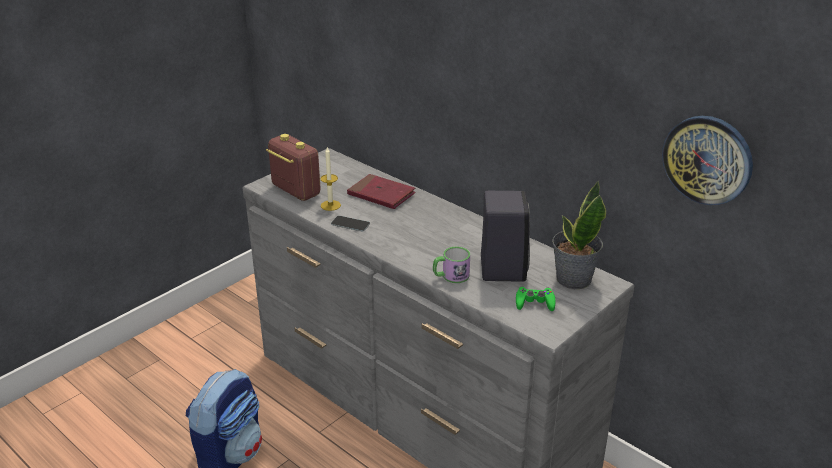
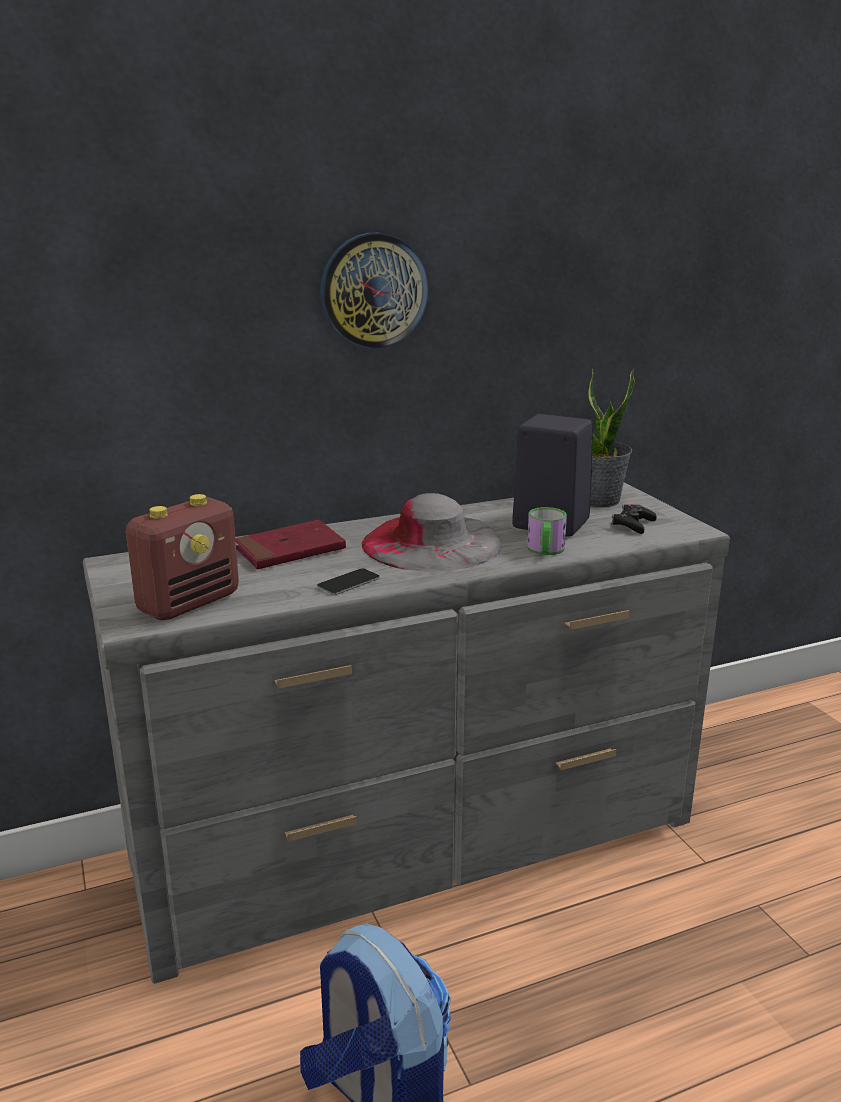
camera: 65 degrees left, 10 degrees down
radio [266,134,321,201] -> radio turned 150 degrees clockwise [126,494,239,620]
candle [320,147,341,211] -> none
green game controller [516,286,555,311] -> black game controller [611,504,657,534]
wall clock [662,116,753,205] -> wall clock moved to [320,233,429,349]
none -> grey hat [361,493,502,571]

